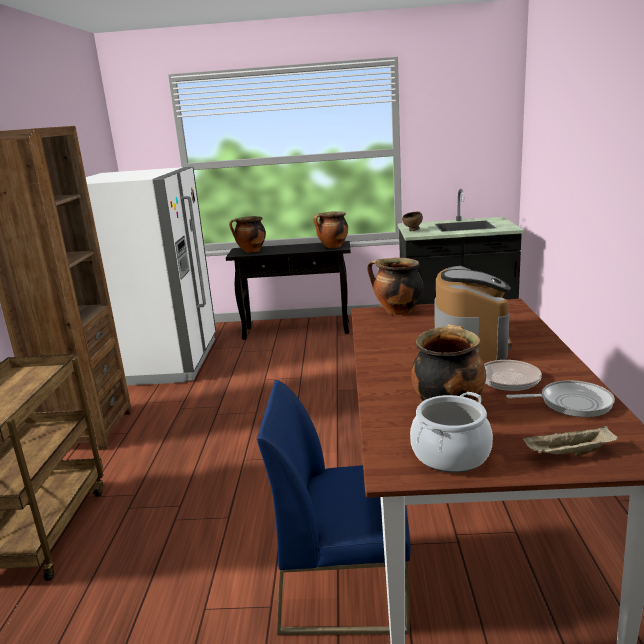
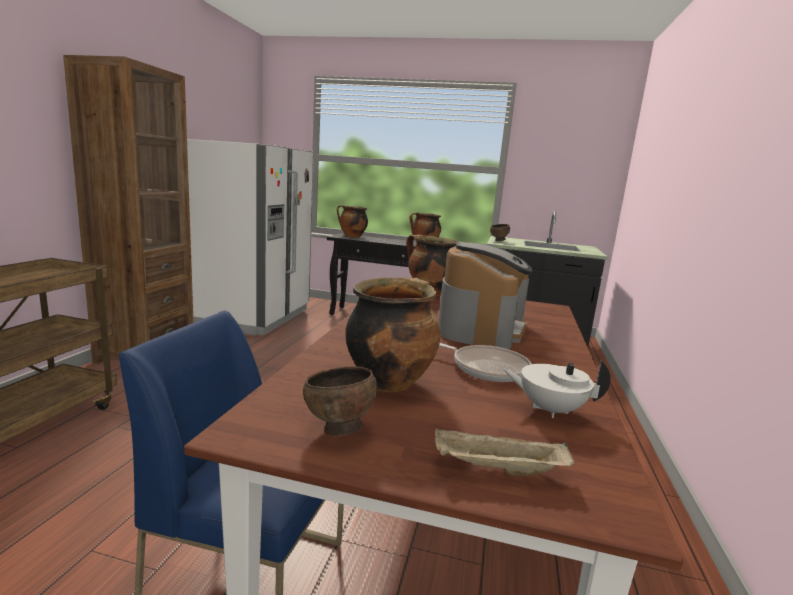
camera: 10 degrees right, 5 degrees down
cooking pot [410,392,493,473] -> brown bowl [303,367,377,436]
frying pan [506,380,615,417] -> white teapot [502,360,611,418]

